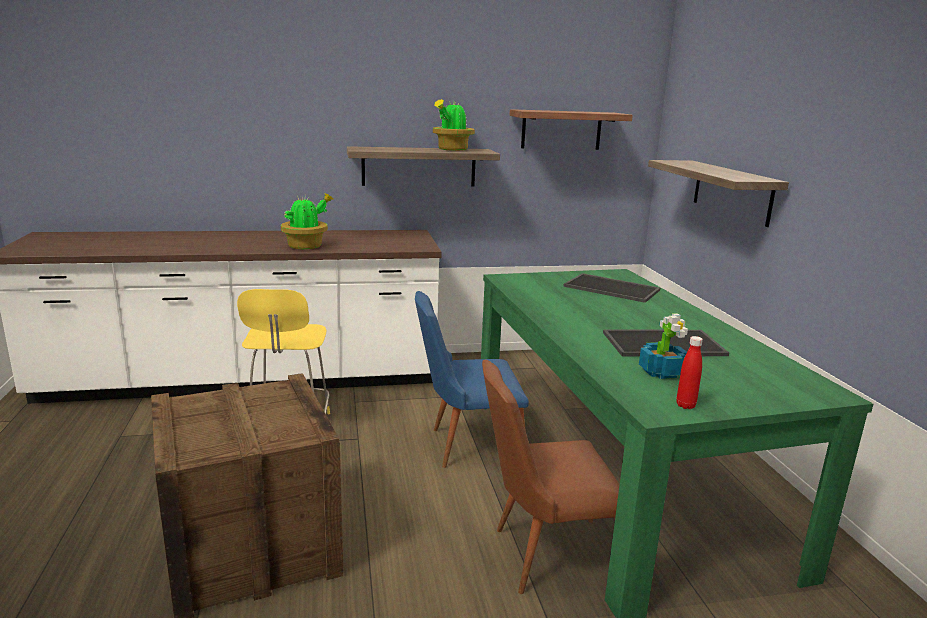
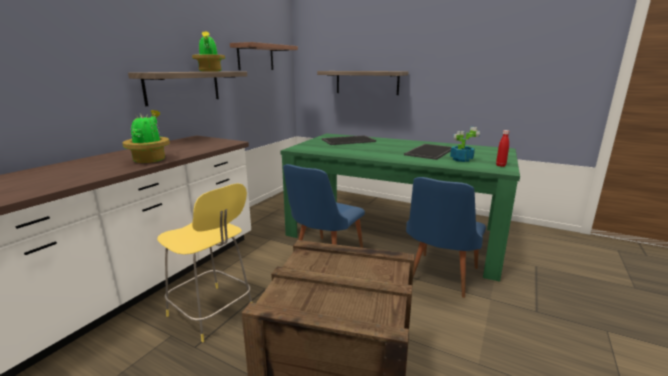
camera: 50 degrees left, 0 degrees up
brown chair [482,360,620,594] -> blue chair [406,177,486,298]

